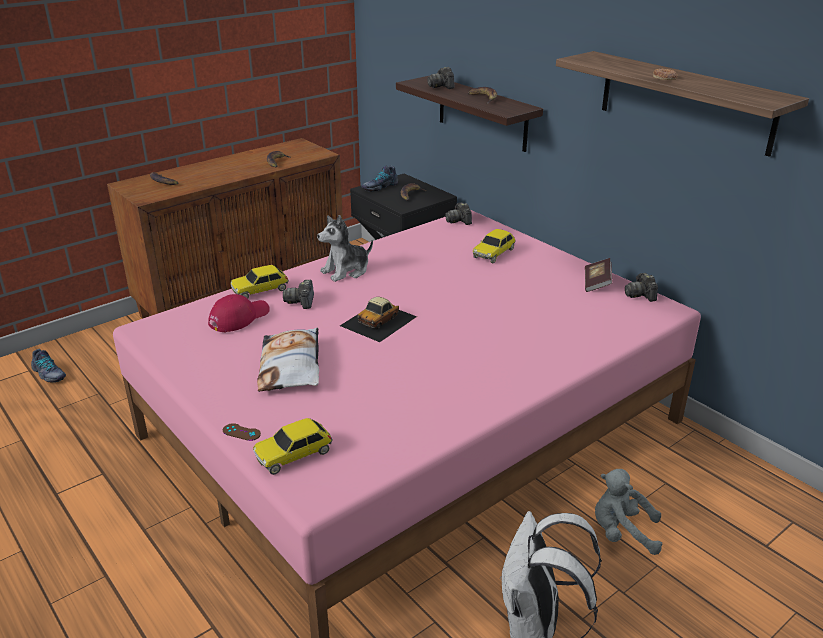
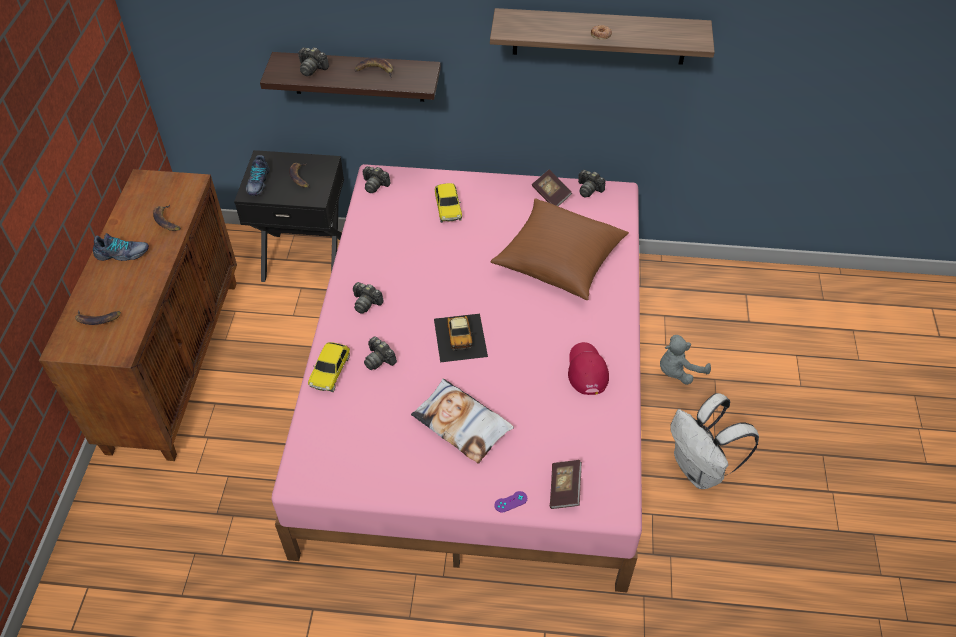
camera: 45 degrees left, 20 degrees up
shoe [31,349,66,383] -> shoe moved to [93,233,149,261]
red cap [208,294,270,333] -> red cap moved to [568,342,609,395]
brown game controller [223,423,261,441] -> purple game controller [494,491,527,513]
toy car [253,418,333,475] -> book [550,460,582,509]
plush toy [317,215,373,282] -> camera [353,282,384,314]
none -> brown pillow [491,198,629,300]

